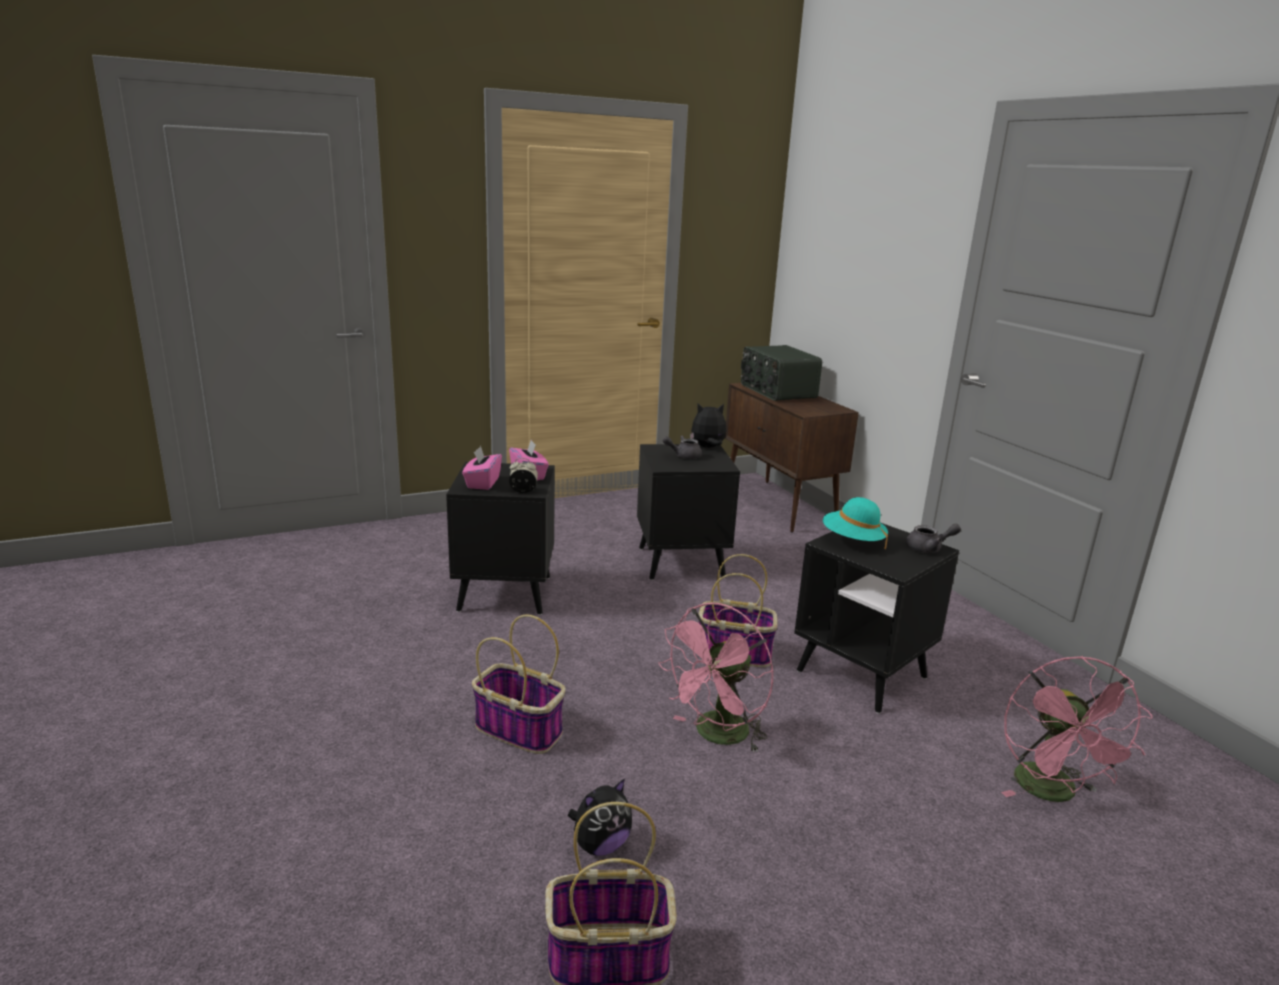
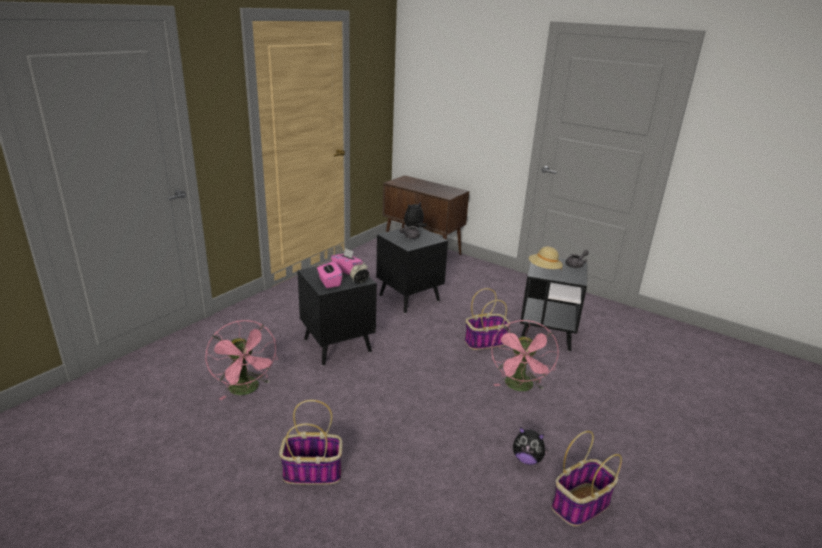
camera: 30 degrees left, 5 degrees up
basket [472,614,566,754] -> basket moved to [279,400,342,485]
plush toy [568,778,632,856] -> plush toy turned 90 degrees clockwise [513,427,549,465]
radio [741,345,822,401] -> none
turquoise hat [823,497,888,549] -> beige hat [529,247,563,270]
pink fan [1001,656,1153,802] -> pink fan moved to [206,320,278,400]

